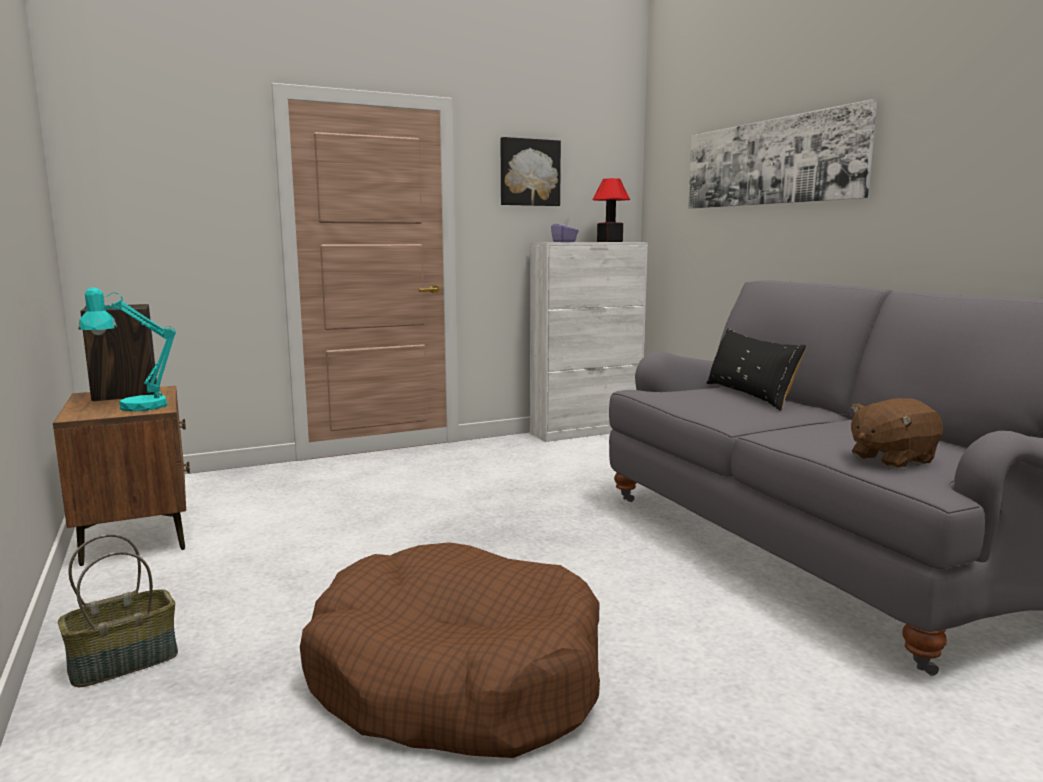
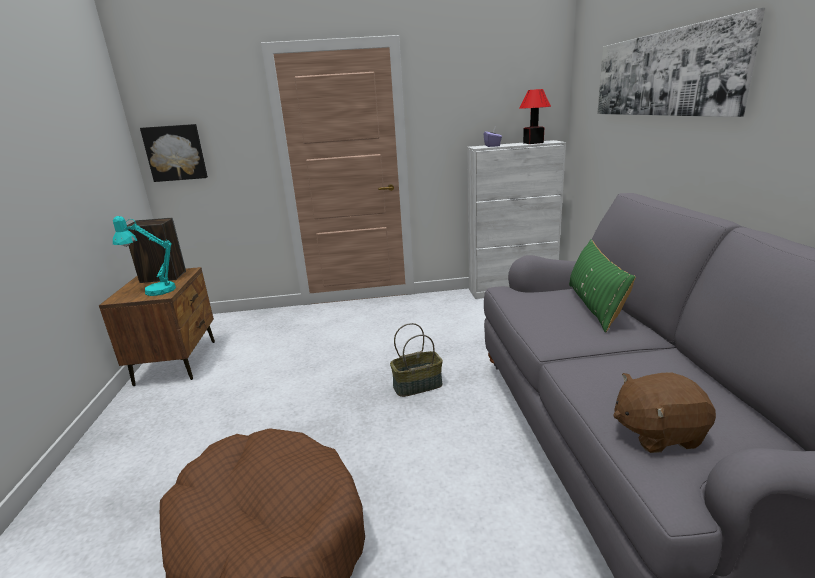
camera: 20 degrees right, 10 degrees up
basket [58,534,178,687] -> basket moved to [390,323,443,397]
picture [501,137,561,206] -> picture moved to [140,124,208,182]
black pillow [706,329,807,411] -> green pillow [569,239,636,333]

